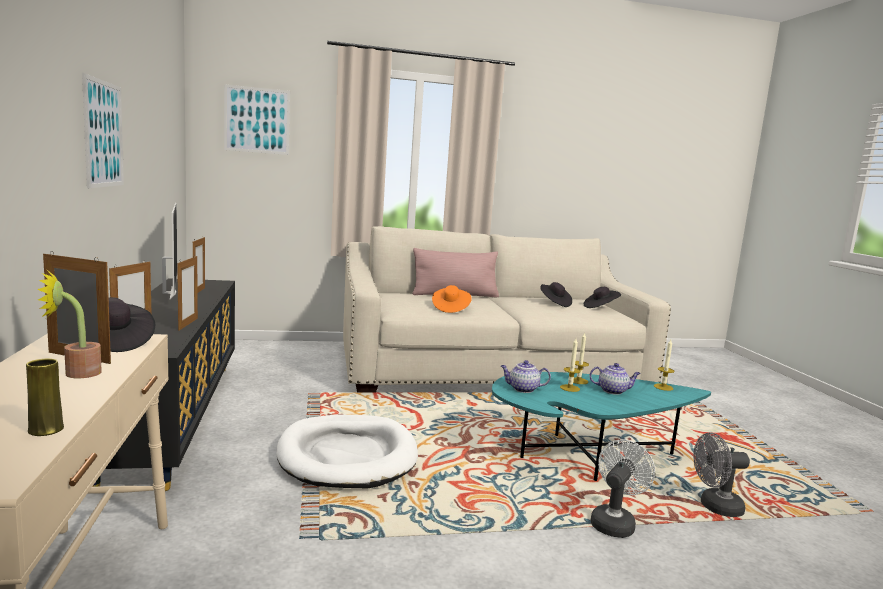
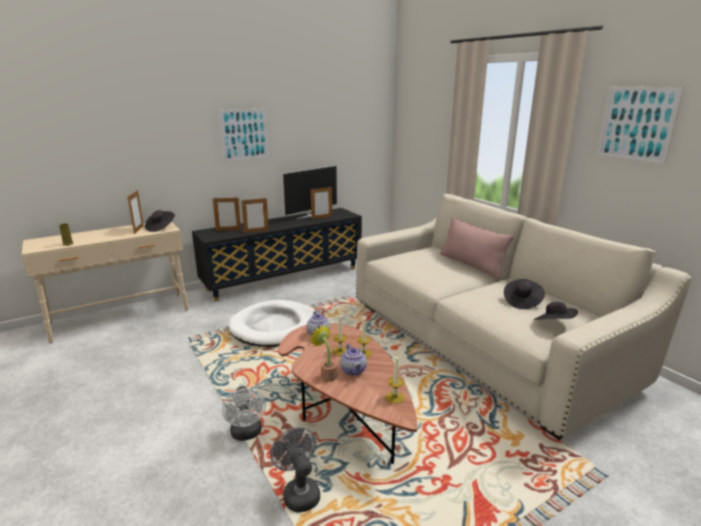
camera: 70 degrees right, 10 degrees up
potted plant [37,269,102,378] -> potted plant moved to [309,324,337,382]
picture [224,84,290,155] -> picture moved to [597,87,684,164]
orange hat [432,285,472,313] -> none
turquoise coffee table [492,372,711,481] -> brown coffee table [278,323,418,464]
white fan [590,440,655,538] -> white fan turned 60 degrees clockwise [222,386,266,441]

